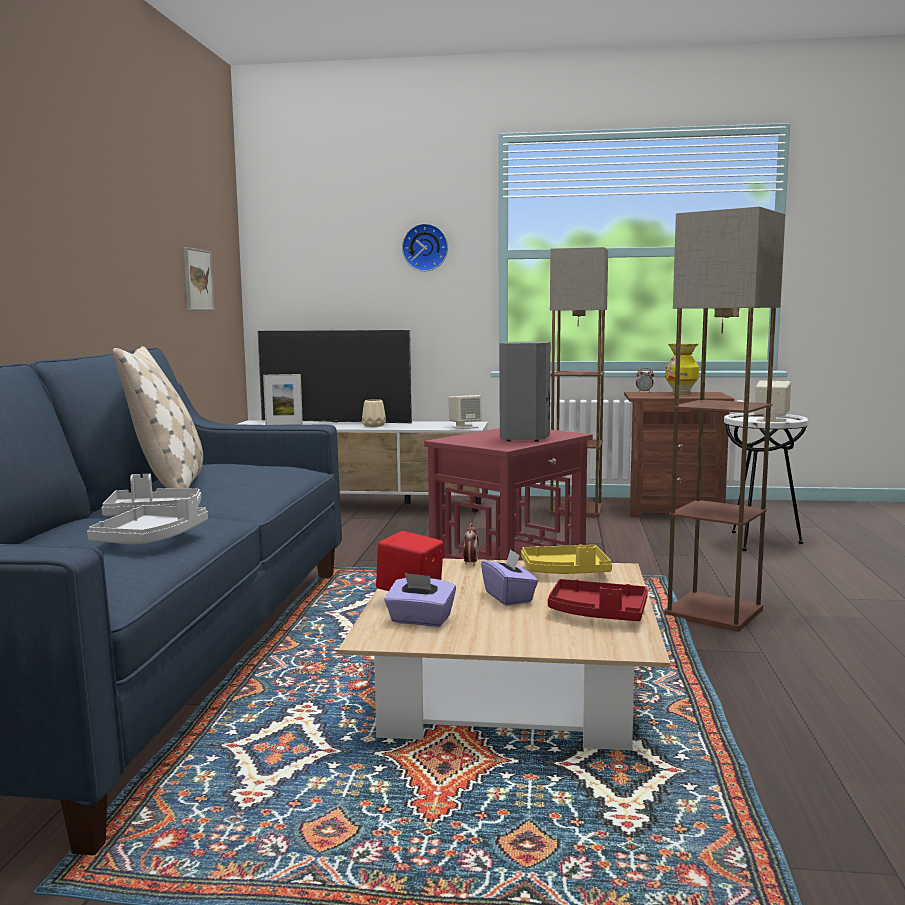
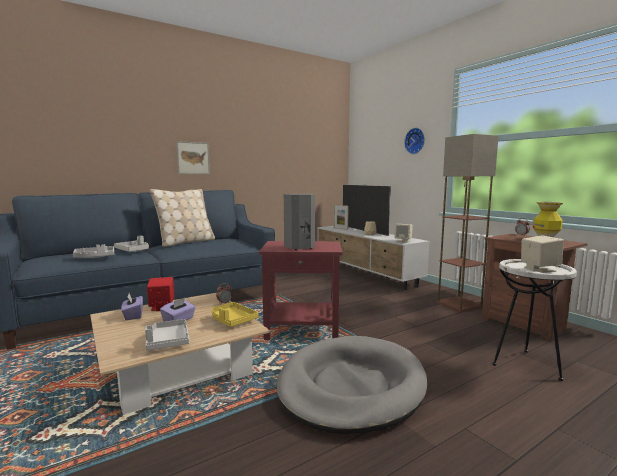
camera: 50 degrees right, 0 degrees up
picture [184,247,215,311] -> picture moved to [177,141,210,174]
red tray [548,579,648,621] -> grey tray [145,319,190,350]
floor lamp [664,207,785,632] -> grey dog bed [276,336,428,434]

